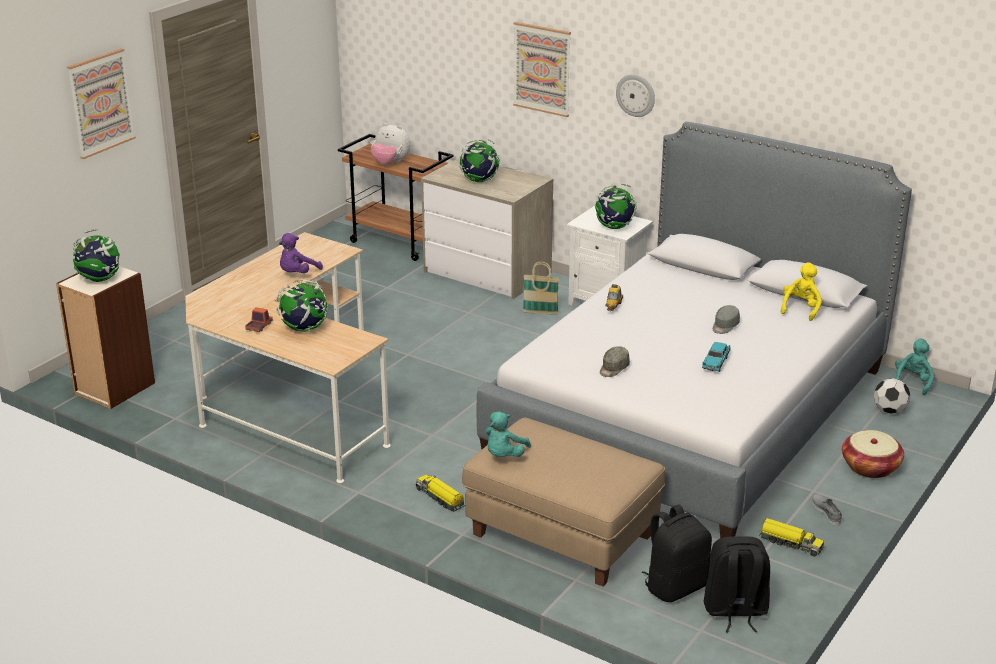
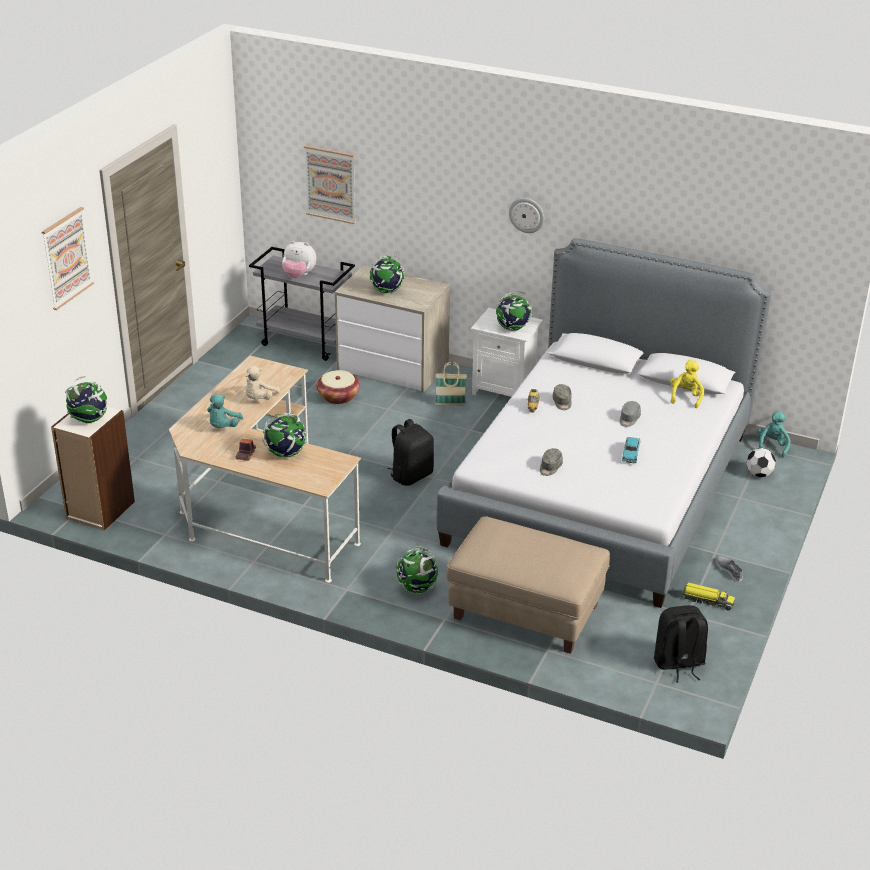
camera: 10 degrees left, 5 degrees up
purple plush toy [279,233,323,273] -> beige plush toy [246,366,281,400]
brown cart [338,134,454,261] -> grey cart [249,247,355,361]
toy truck [416,475,465,512] -> globe [396,546,438,594]
turquoise plush toy [485,411,531,457] -> turquoise plush toy moved to [207,394,243,428]
picture [513,22,571,117] -> picture moved to [304,145,356,224]
black backpack [642,505,712,602] -> black backpack moved to [388,419,434,486]
basket [842,430,904,478] -> basket moved to [316,370,360,404]
none -> grey cap [553,384,572,410]

